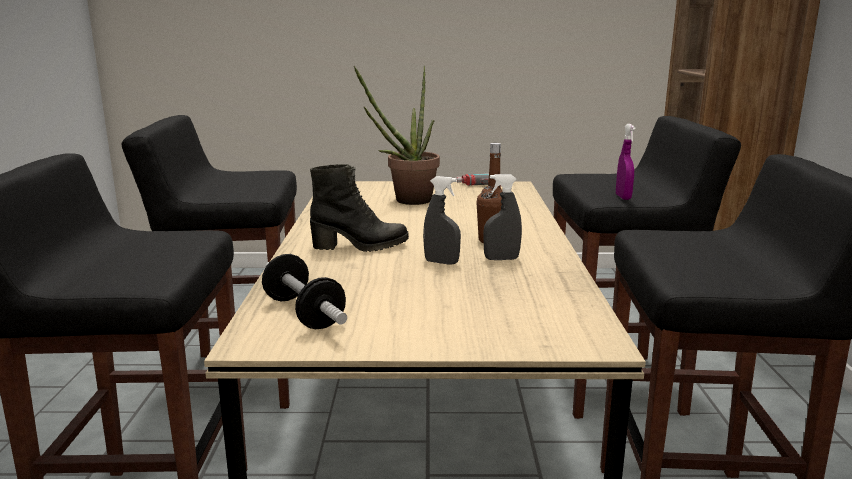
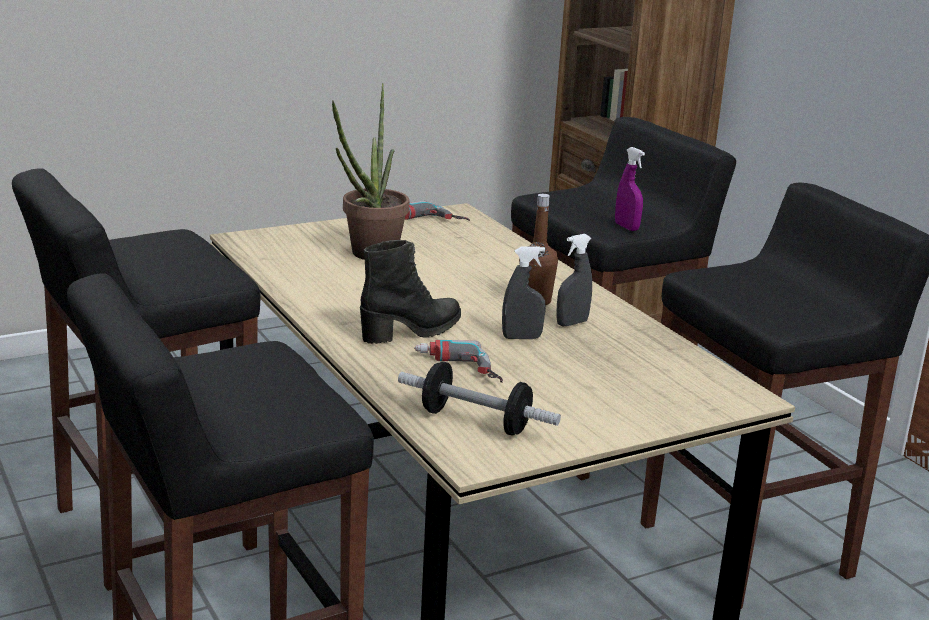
camera: 30 degrees left, 5 degrees up
none -> power drill [414,340,503,383]

